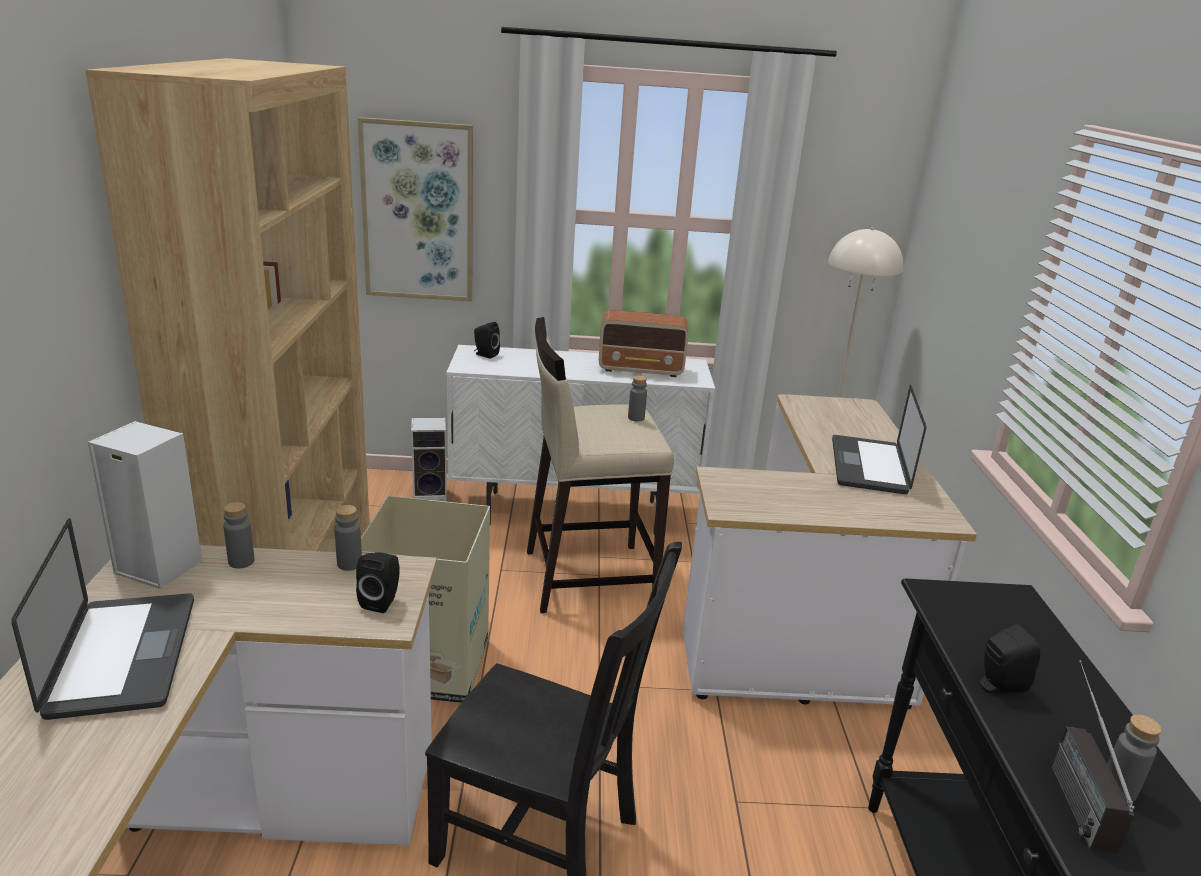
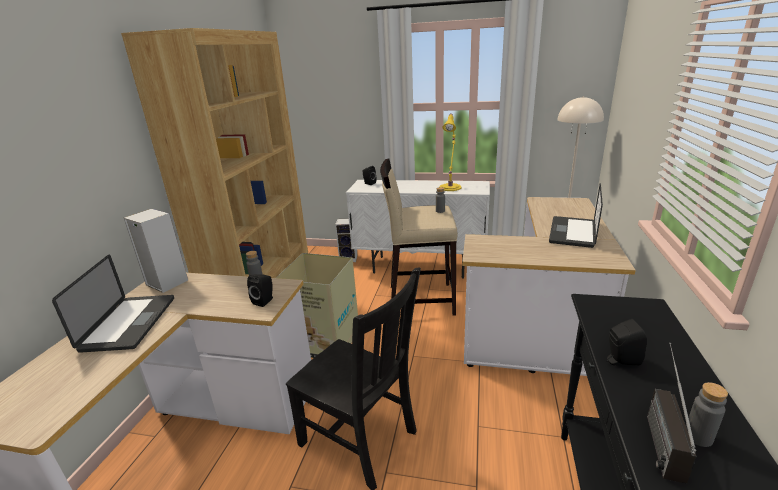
camera: 15 degrees right, 0 degrees up
grey bottle [223,502,254,568] -> none
picture [358,117,473,301] -> none
radio [599,310,688,377] -> yellow table lamp [439,114,462,191]

